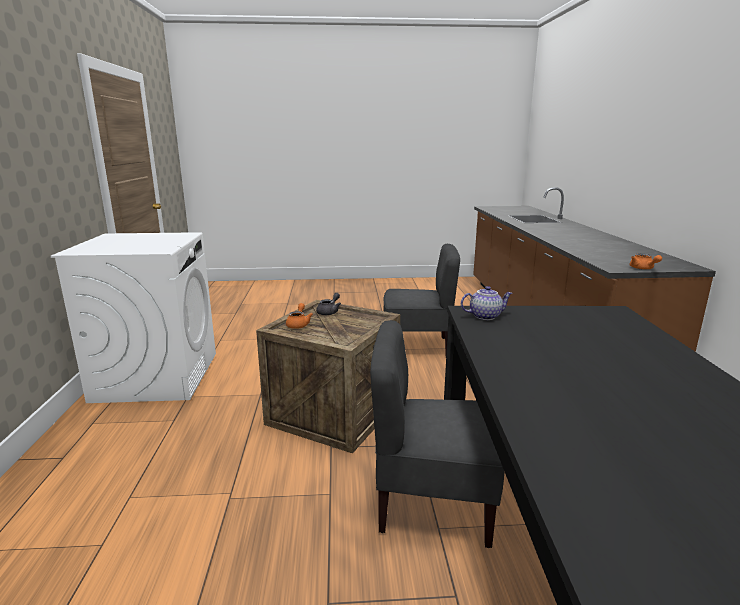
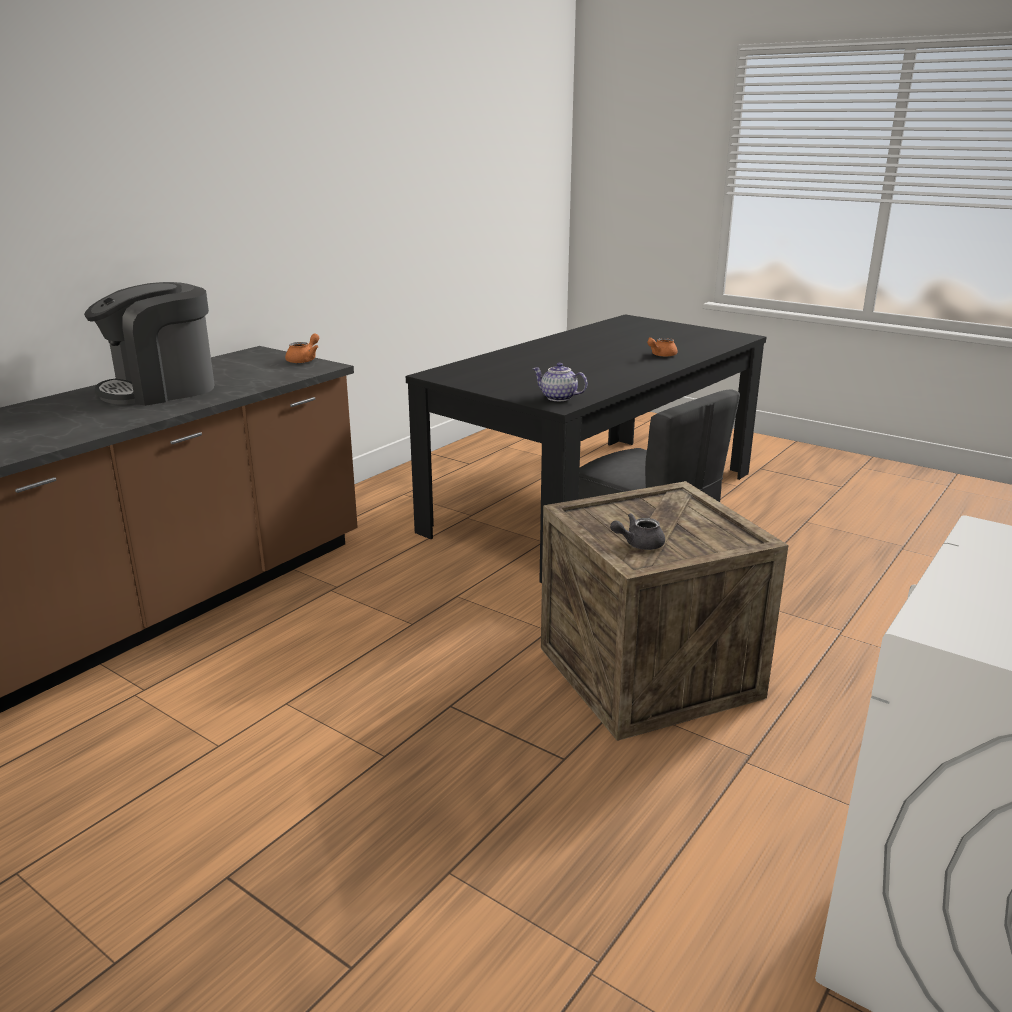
camera: 140 degrees left, 5 degrees up
orange teapot [286,303,313,329] -> orange teapot moved to [647,337,678,357]
grey chair [383,244,460,353] -> none
none -> coffee machine [84,282,215,406]

